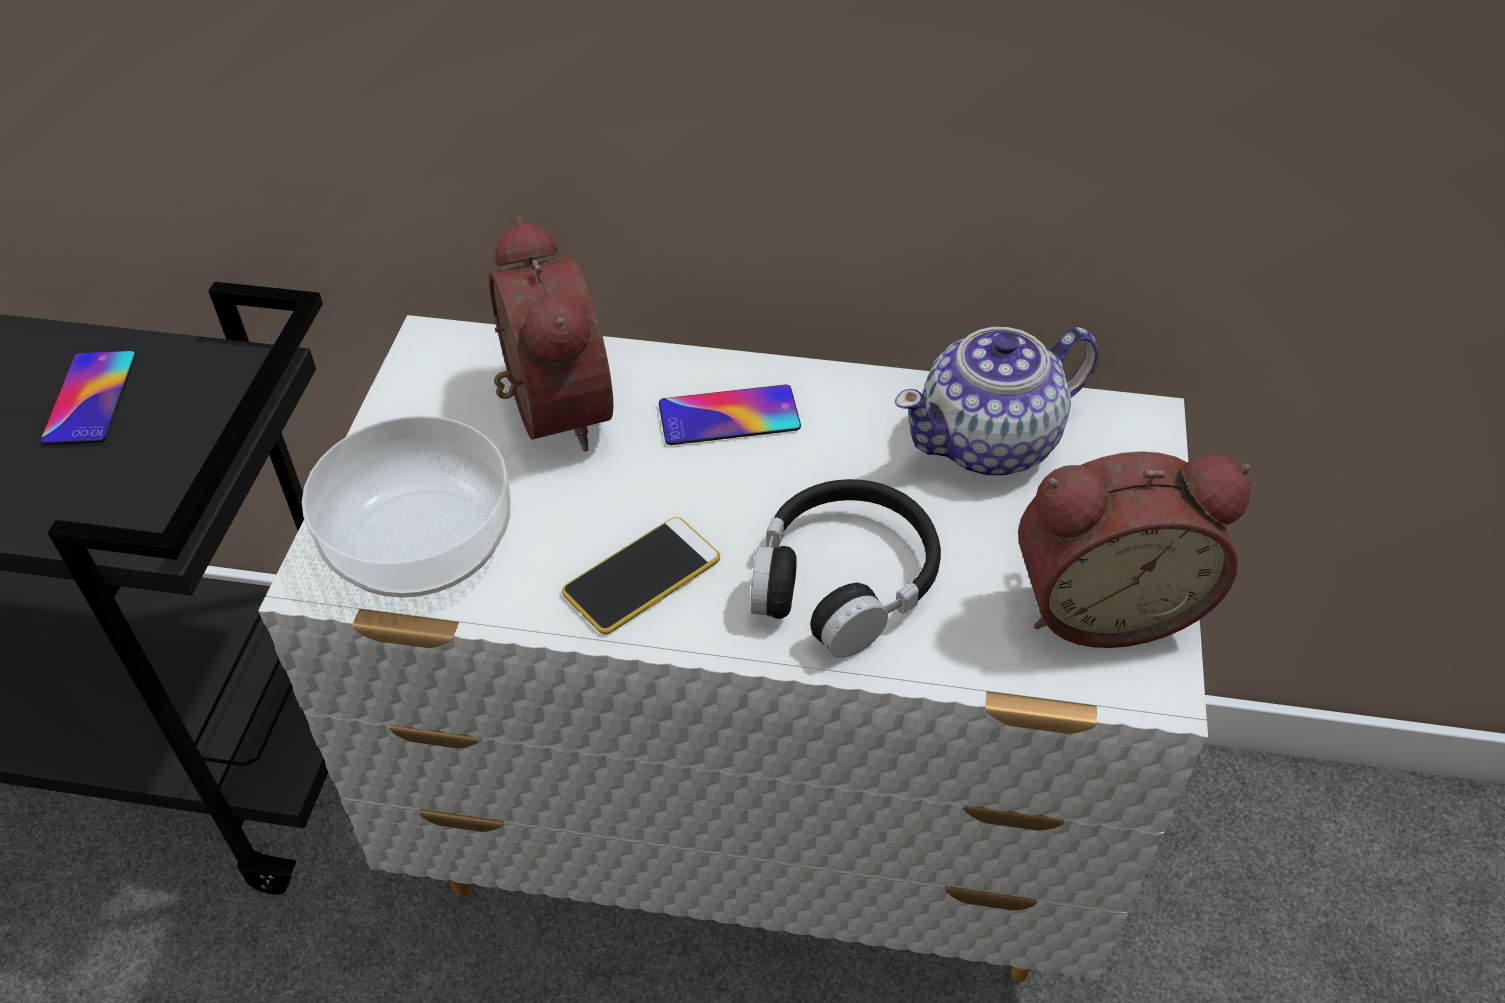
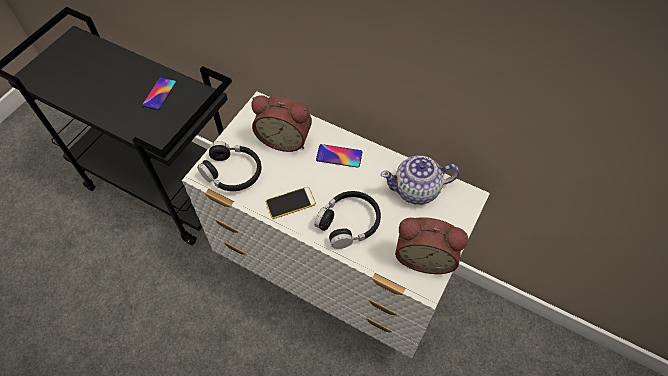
camera: 20 degrees right, 10 degrees up
bowl [302,415,511,598] -> black headphones [197,141,261,191]
alarm clock [489,217,613,452] -> alarm clock turned 105 degrees clockwise [251,95,312,152]

